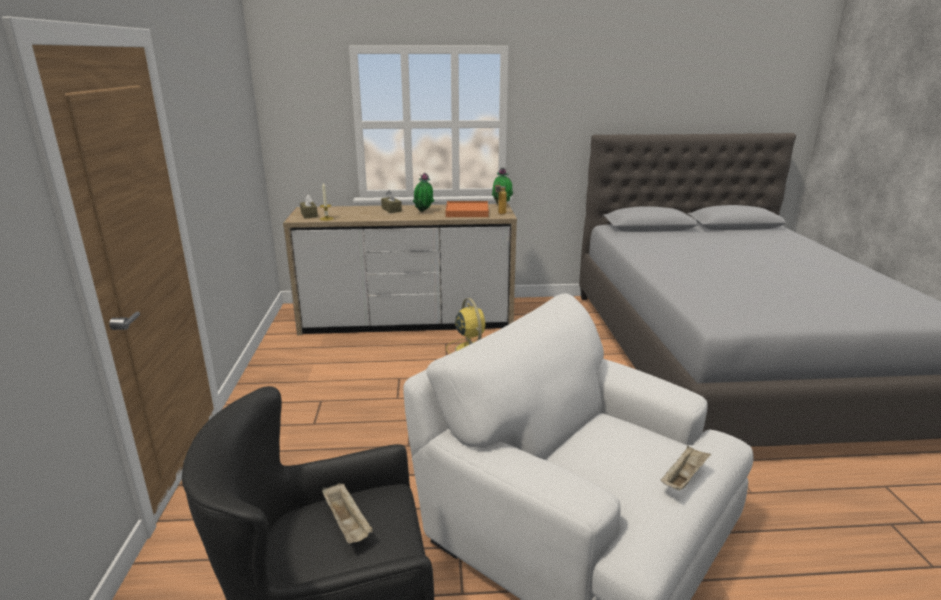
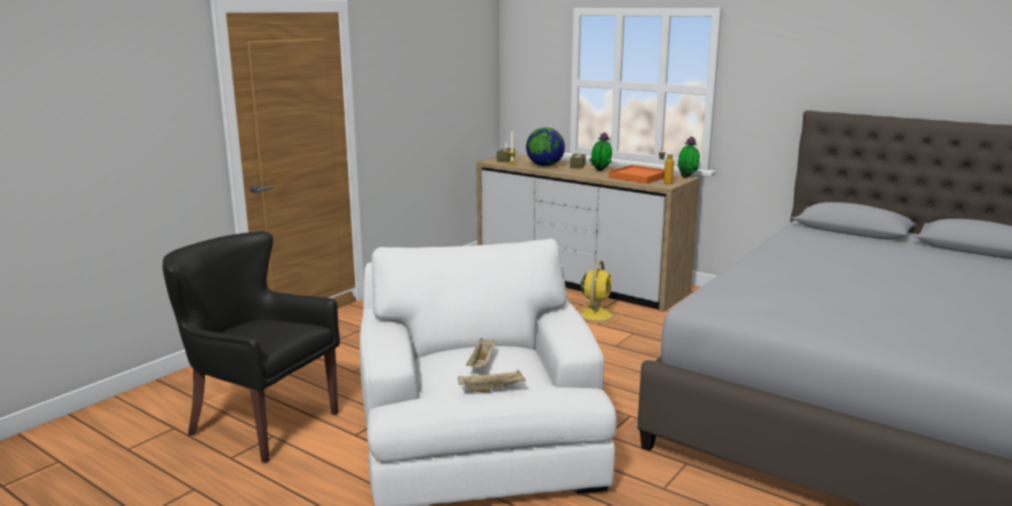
camera: 40 degrees right, 5 degrees down
beige tray [322,483,373,544] -> beige tray moved to [466,338,496,368]
none -> globe [526,127,565,167]

